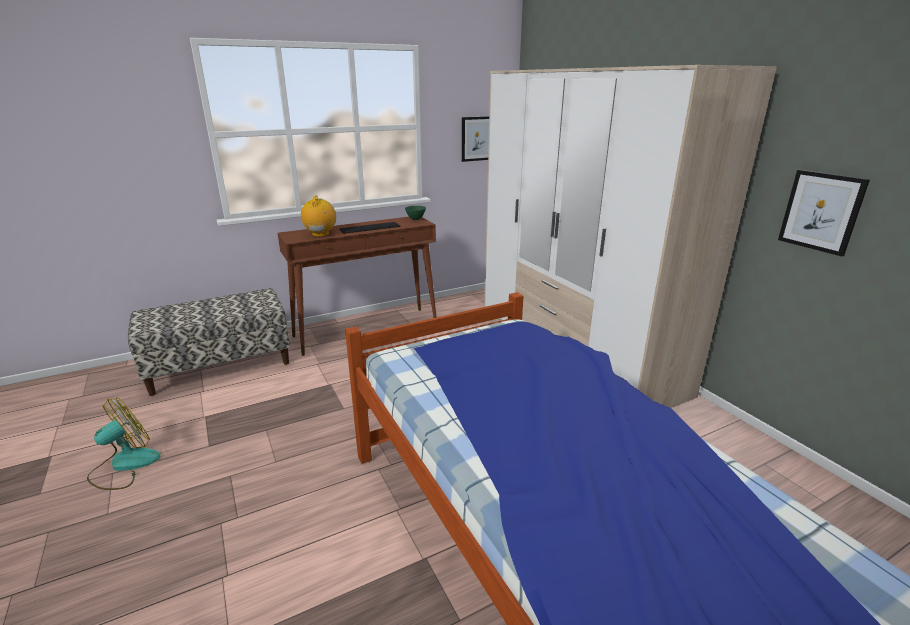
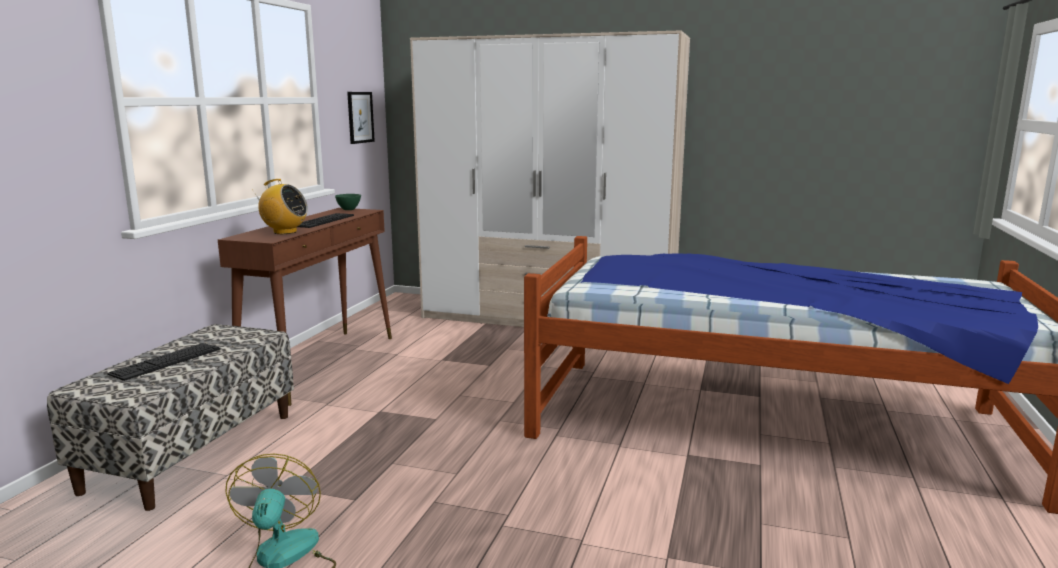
camera: 45 degrees left, 10 degrees down
radio [301,196,336,237] -> radio turned 150 degrees clockwise [252,179,308,234]
picture [778,170,870,256] -> none
none -> keyboard [107,343,221,381]

